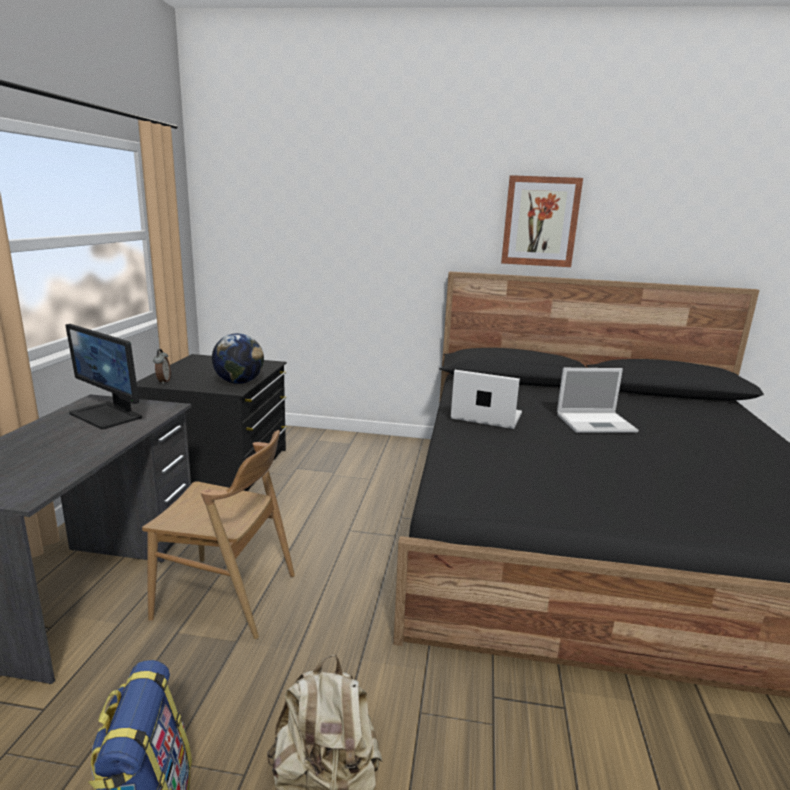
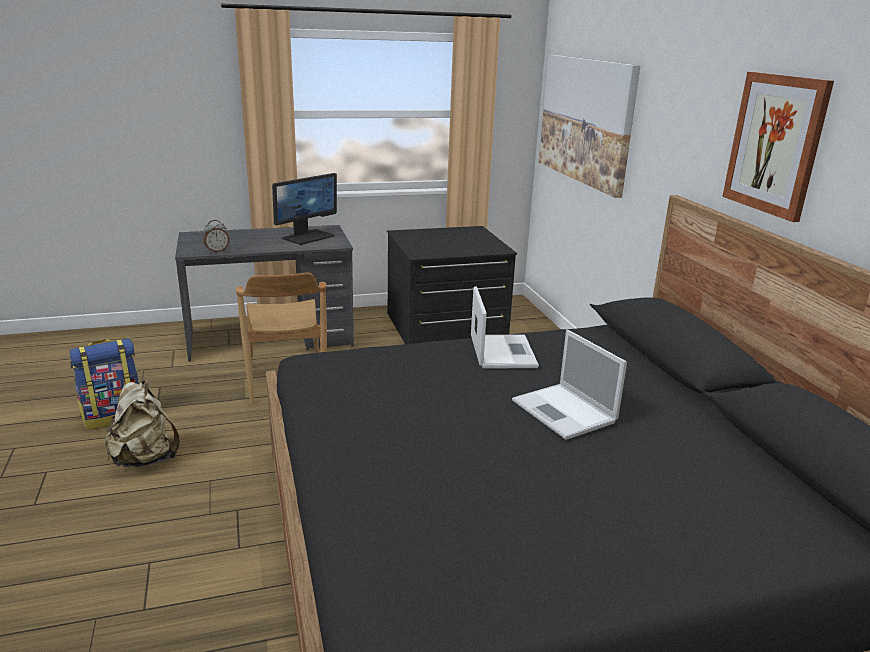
camera: 65 degrees right, 5 degrees up
monitor [65,324,142,429] -> monitor turned 150 degrees counterclockwise [272,173,337,245]
alarm clock [153,349,171,384] -> alarm clock moved to [203,220,229,253]
globe [212,333,264,384] -> none
none -> picture [539,55,640,198]

